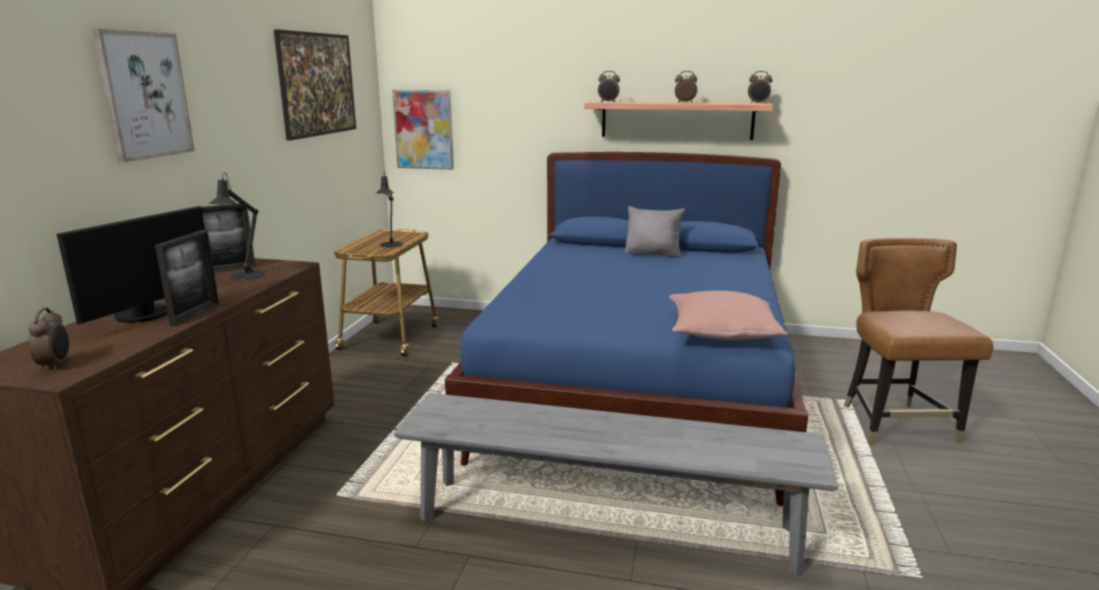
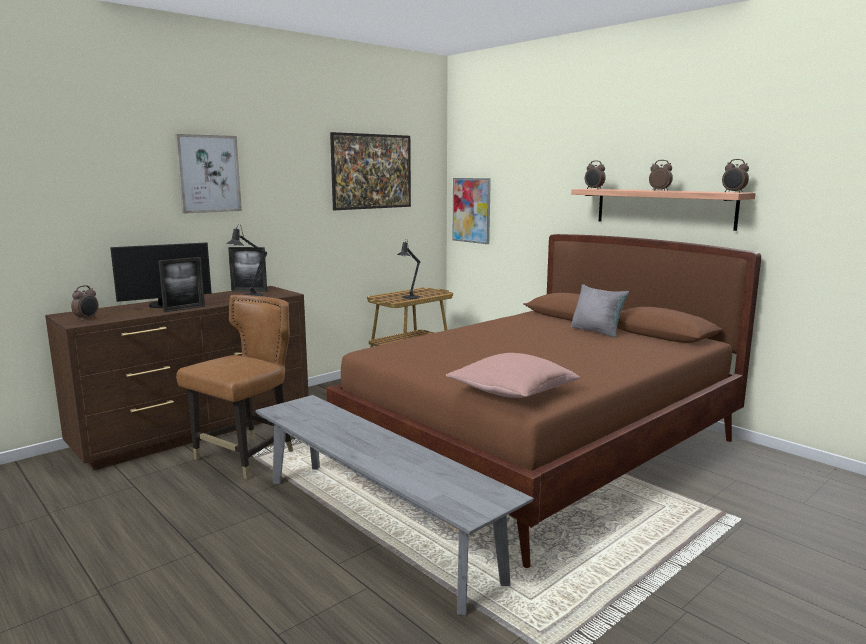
camera: 35 degrees right, 5 degrees down
blue bed [445,152,808,506] -> brown bed [326,234,761,568]
brown chair [844,238,993,445] -> brown chair moved to [176,295,293,479]

